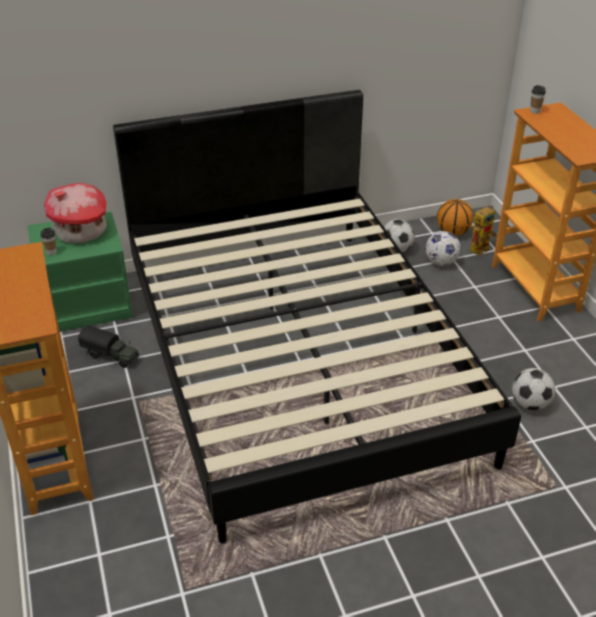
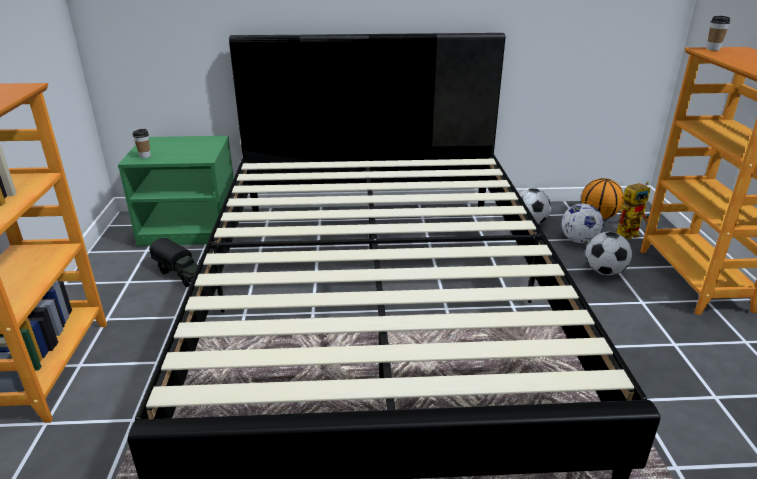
camera: 15 degrees right, 10 degrees down
toy house [44,183,107,243] -> none
football [512,368,556,410] -> football moved to [585,232,632,275]

